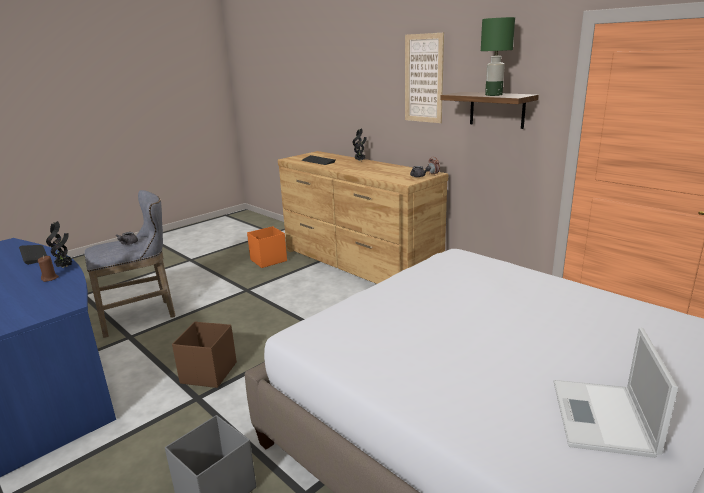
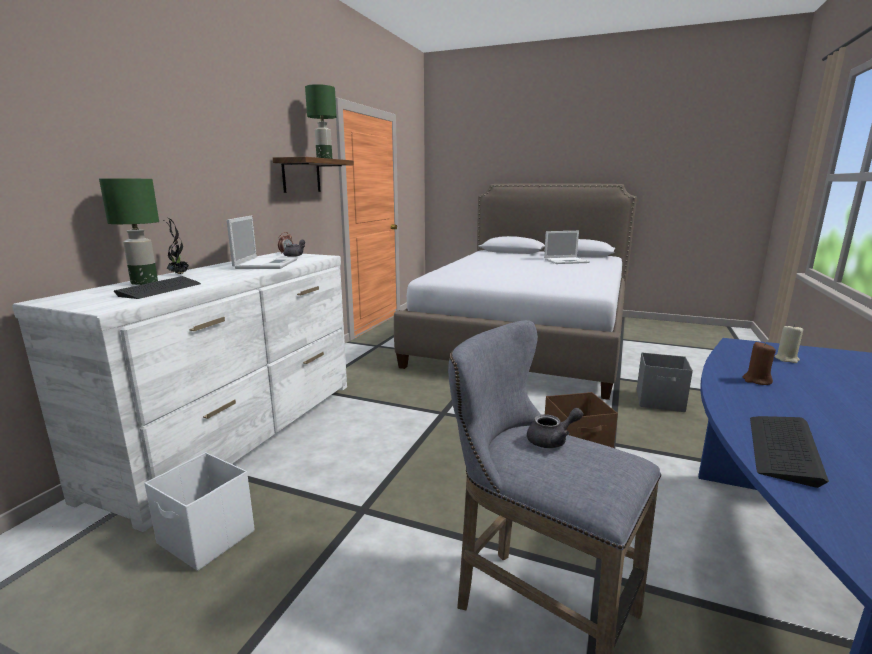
camera: 115 degrees left, 5 degrees down
potted plant [46,221,73,268] -> none
orange storage box [247,226,287,268] -> white storage box [144,452,254,571]
brown dresser [278,151,448,284] -> white dresser [12,252,347,532]
picture [405,33,444,123] -> none
none -> green table lamp [99,179,159,285]
none -> laptop [227,216,297,269]
none -> beige candle [775,324,803,363]

